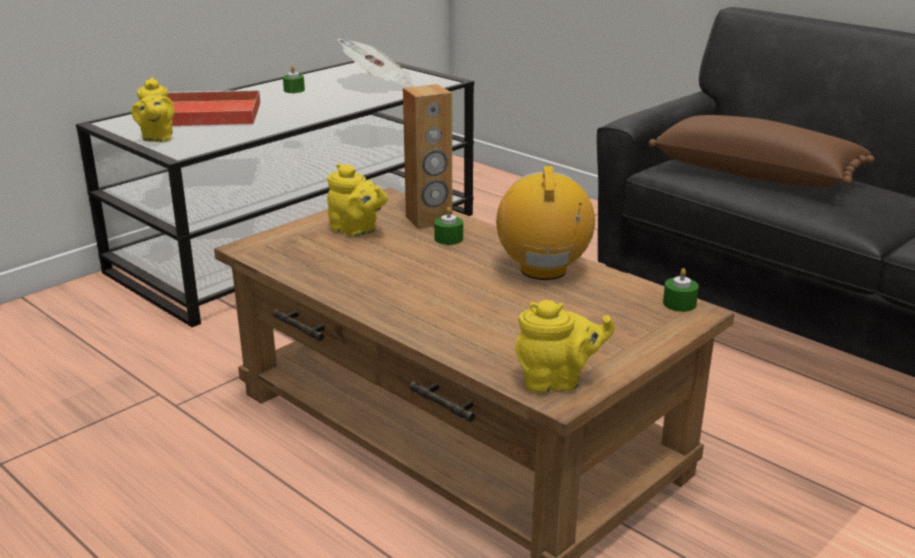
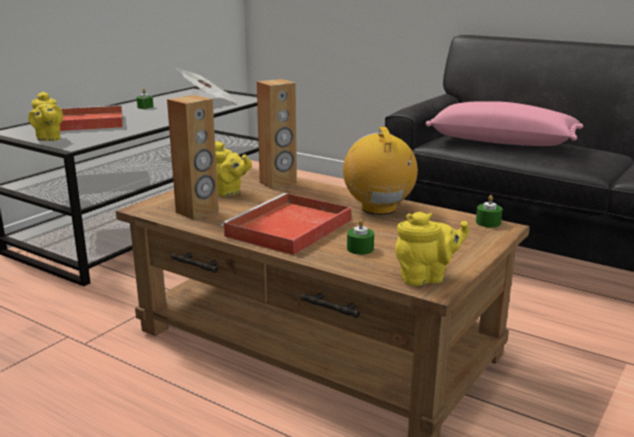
camera: 10 degrees left, 5 degrees down
green candle [434,207,463,245] -> green candle moved to [347,219,374,255]
brown pillow [649,115,875,188] -> pink pillow [426,101,583,146]
none -> brown speaker [167,95,219,220]
none -> red tray [221,193,351,255]

